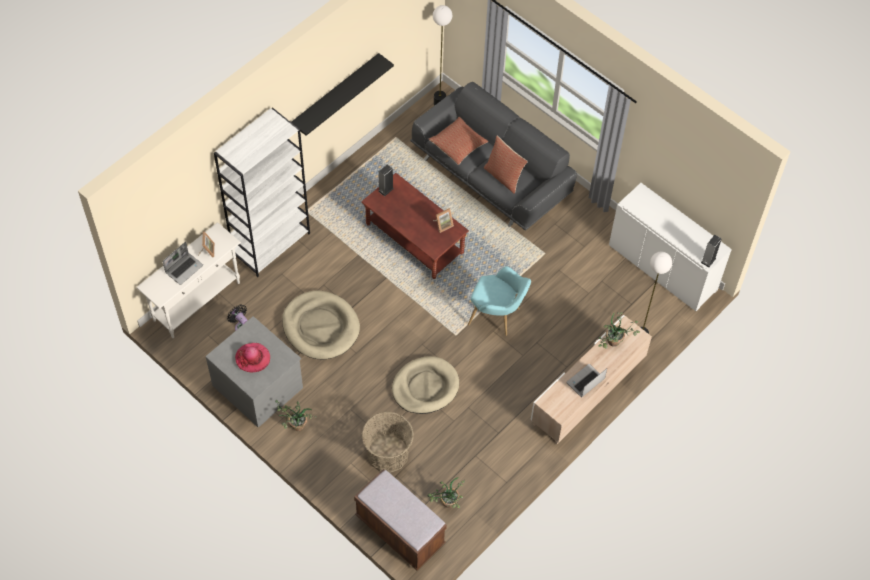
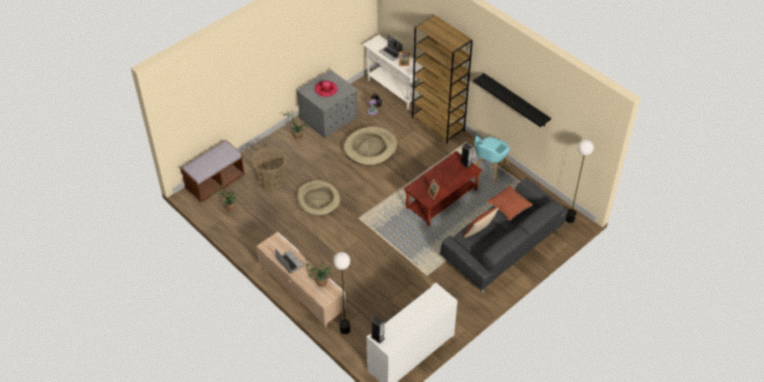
camera: 95 degrees right, 10 degrees down
white bookcase [214,107,310,277] -> brown bookcase [412,15,473,144]
turquoise armchair [468,266,531,336] -> turquoise armchair moved to [474,136,510,182]

